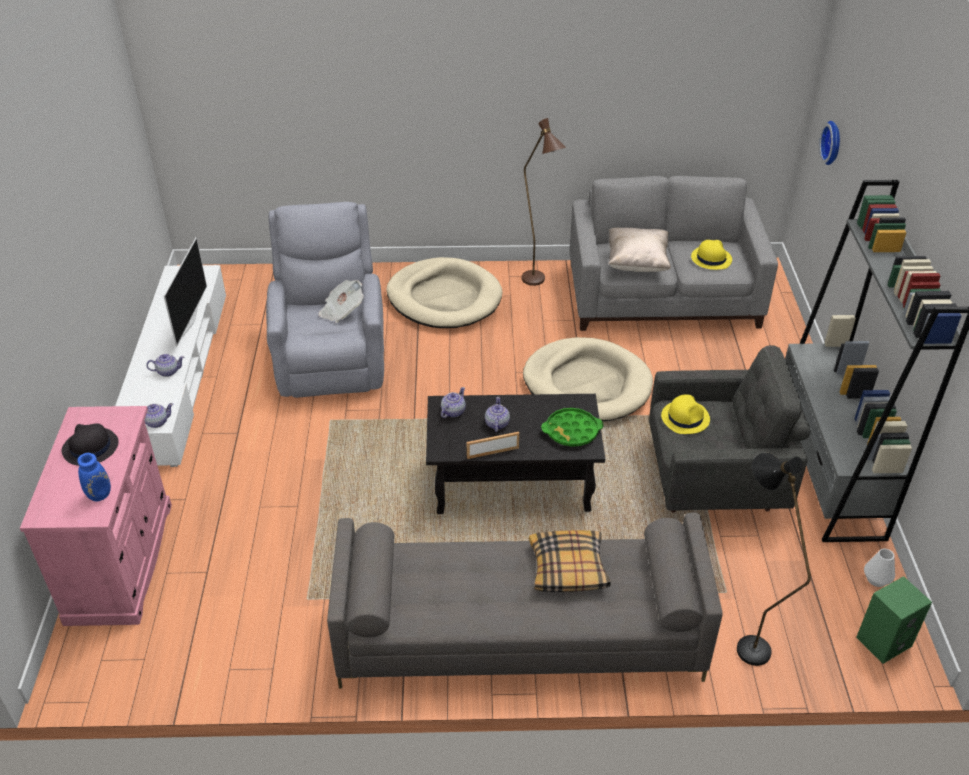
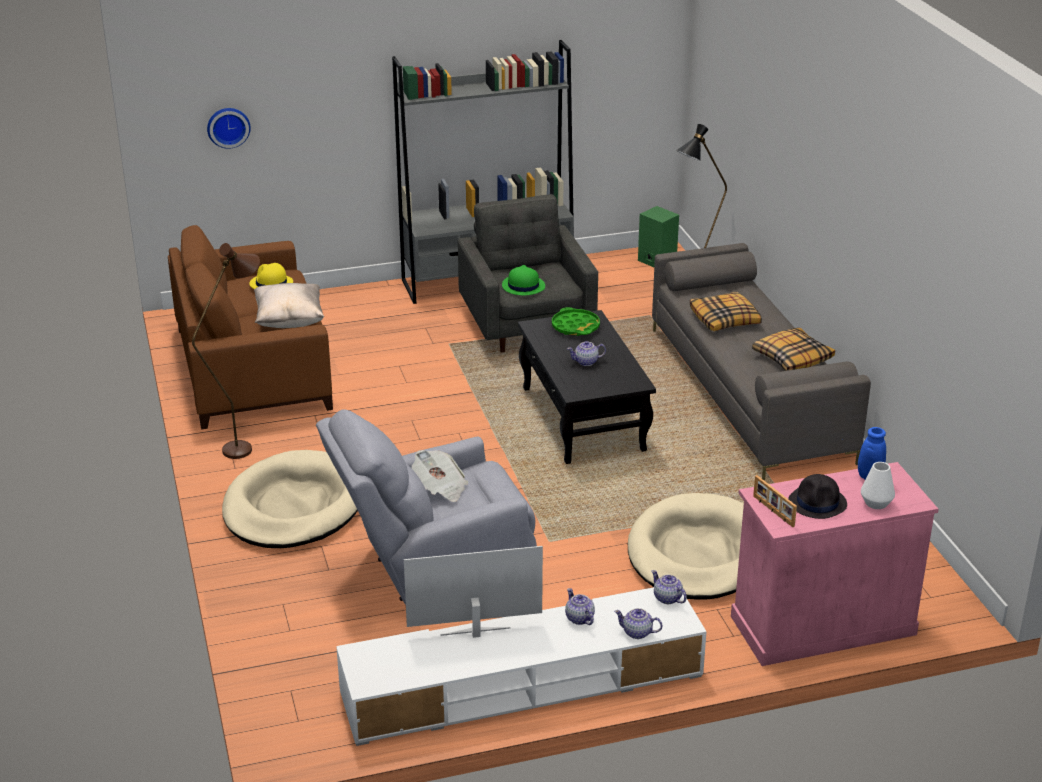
camera: 105 degrees left, 10 degrees down
teapot [441,387,466,418] -> teapot moved to [614,608,662,639]
picture frame [467,432,519,459] -> picture frame moved to [753,475,797,527]
beige dog bed [523,337,653,421] -> beige dog bed moved to [628,493,744,599]
grey sofa [569,176,778,331] -> brown sofa [168,225,333,430]
yellow hat [661,394,710,434] -> green hat [502,265,545,295]
white vase [864,548,895,587] -> white vase moved to [861,462,895,509]
none -> pillow [752,328,835,371]

